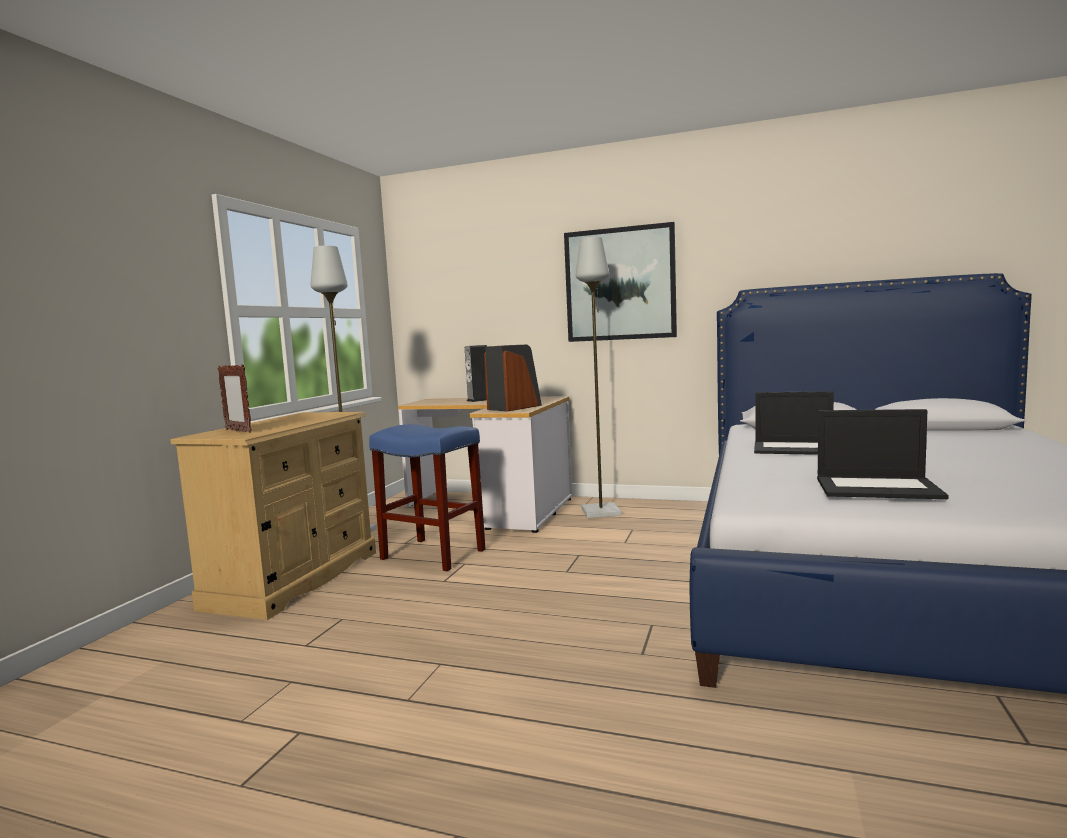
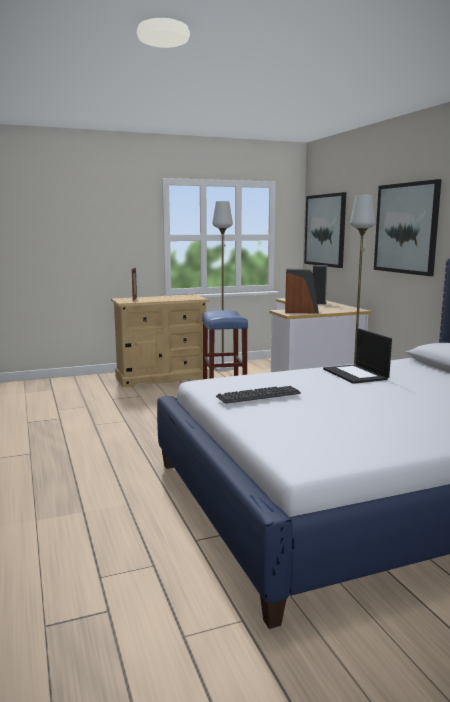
camera: 50 degrees right, 5 degrees up
laptop [817,409,948,499] -> keyboard [216,386,301,404]
none -> picture [304,192,346,268]

